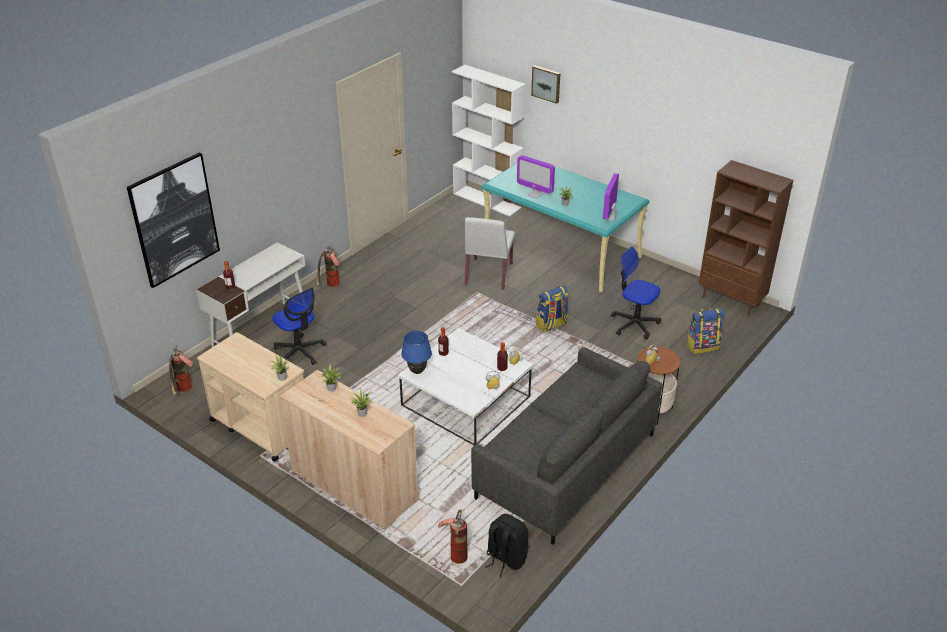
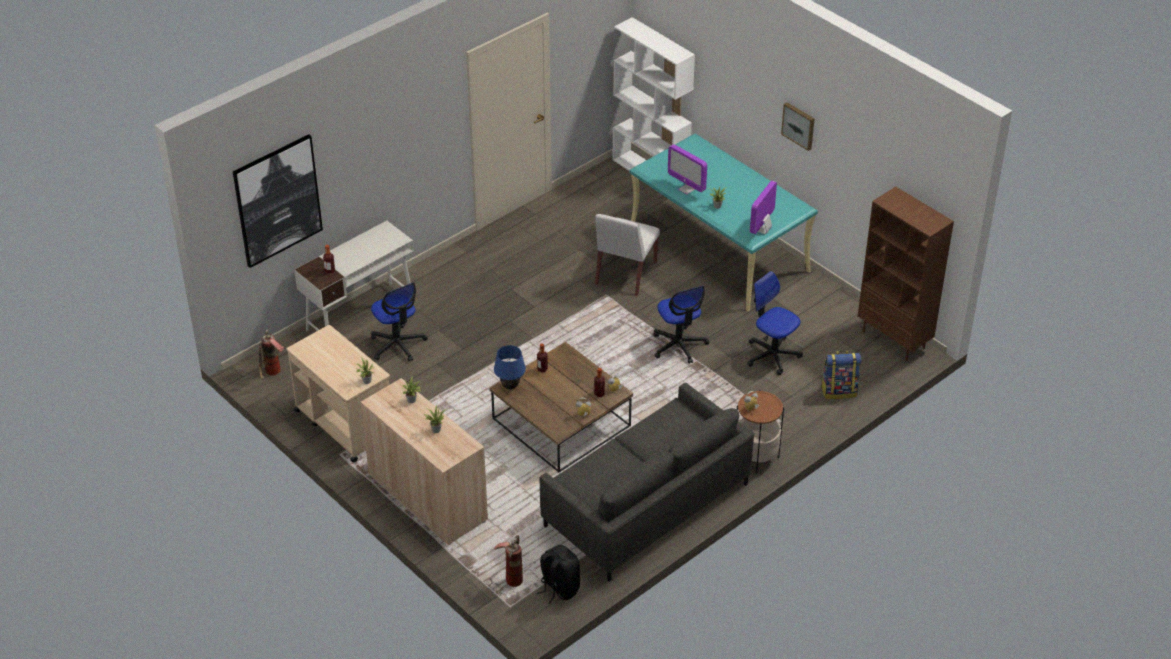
camera: 10 degrees right, 5 degrees up
fire extinguisher [316,244,340,287] -> none
white coffee table [398,328,533,445] -> brown coffee table [489,342,633,472]
picture [531,65,560,104] -> picture moved to [781,102,814,151]
backpack [536,285,569,332] -> office chair [654,286,709,364]

